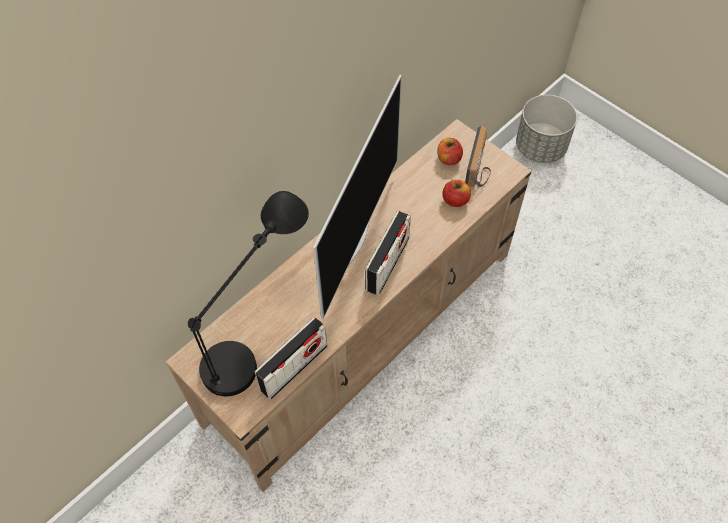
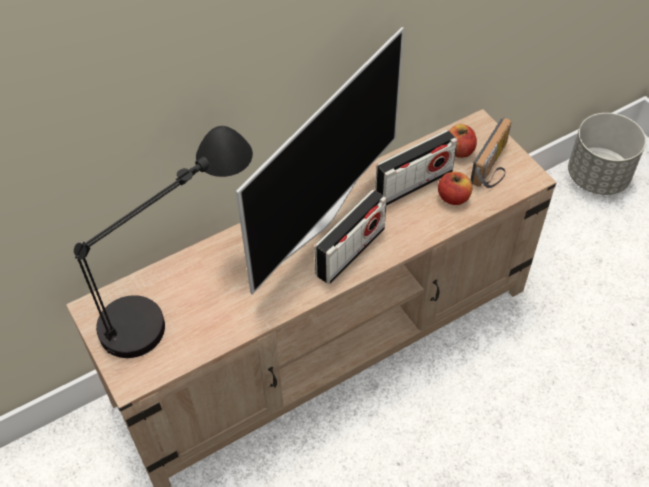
camera: 15 degrees right, 5 degrees down
radio [255,317,327,400] -> radio moved to [375,130,457,206]

